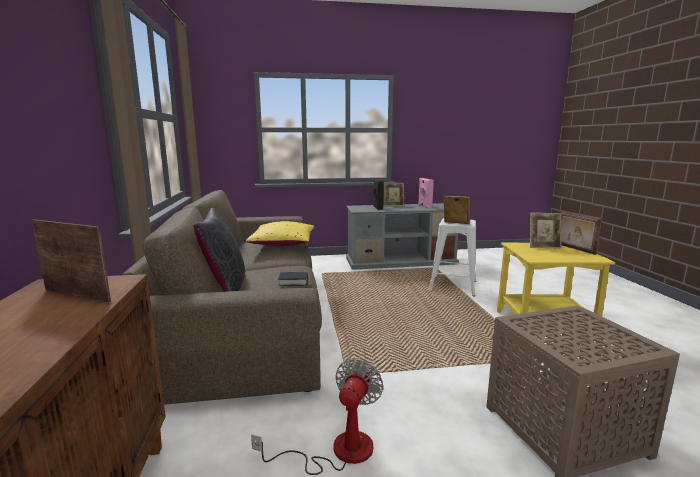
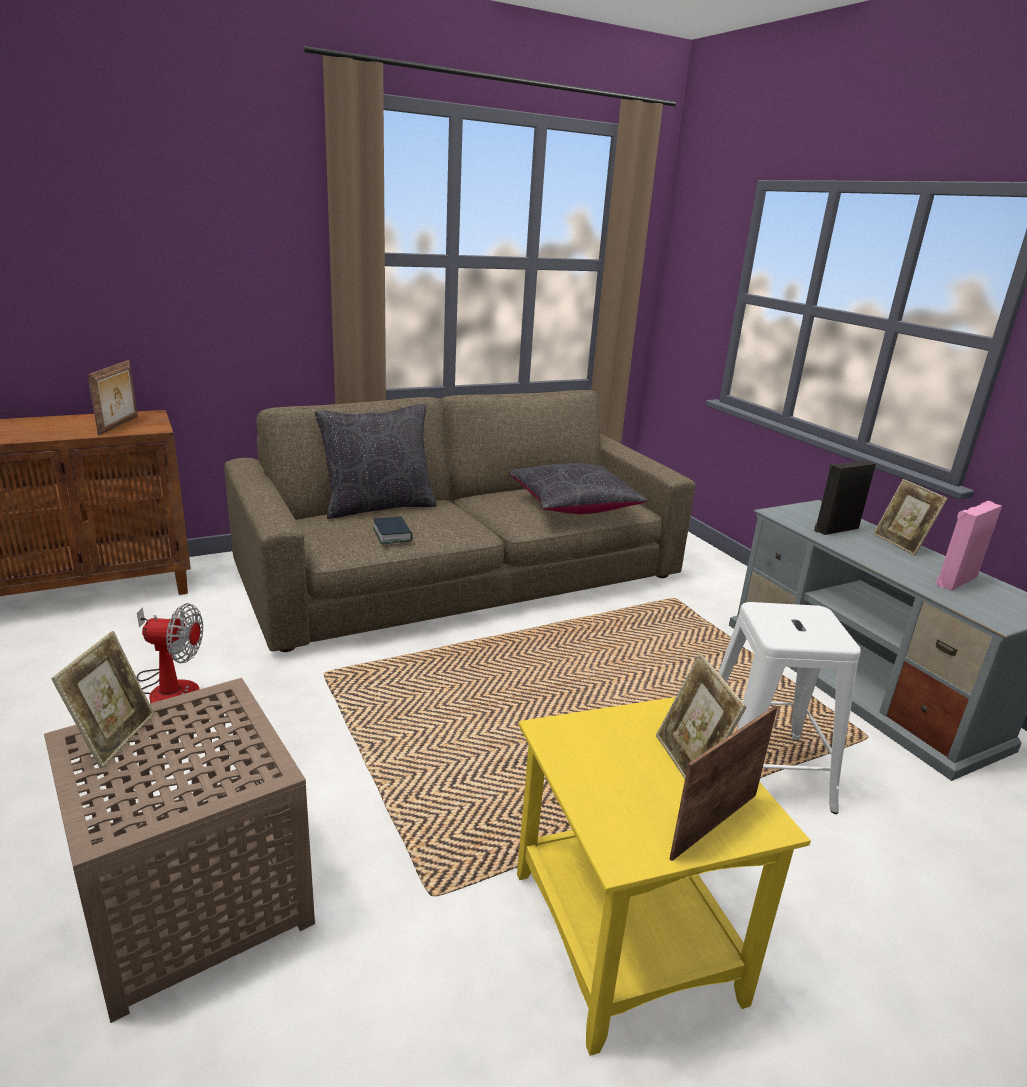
camera: 70 degrees right, 10 degrees up
yellow pillow [246,221,314,246] -> black pillow [509,463,649,514]
picture frame [443,196,470,224] -> picture frame moved to [51,631,154,768]

